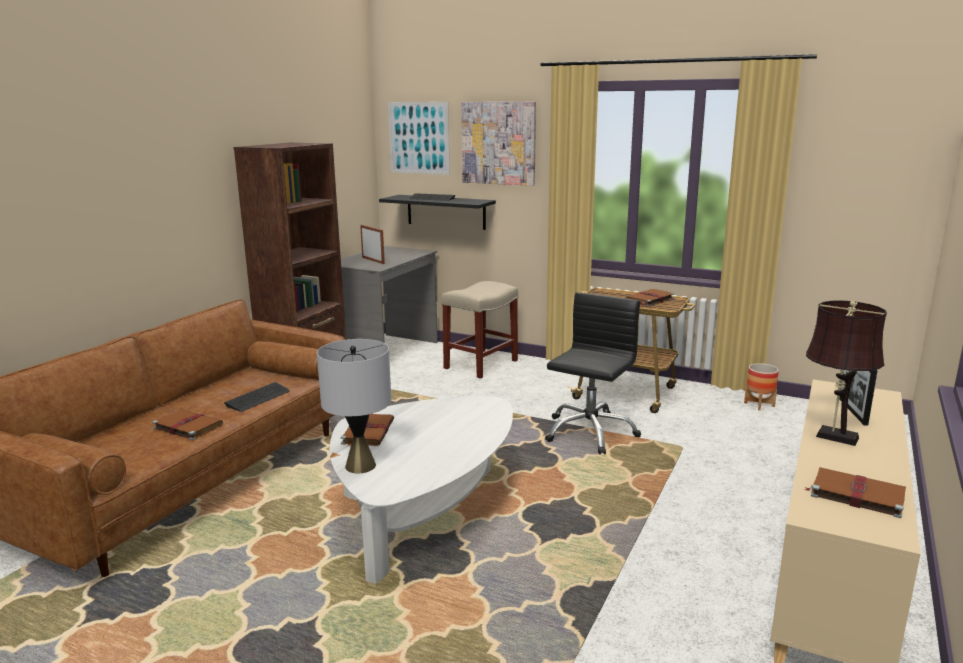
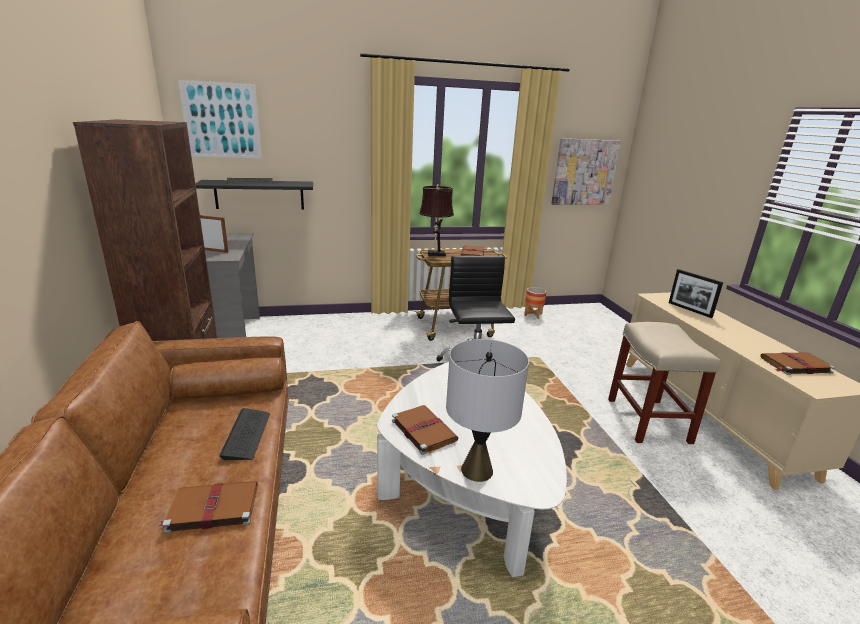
camera: 40 degrees left, 5 degrees up
beige stool [441,281,518,379] -> beige stool moved to [608,322,720,444]
picture [461,102,536,186] -> picture moved to [551,138,621,205]
brown table lamp [806,301,887,446] -> brown table lamp moved to [419,184,454,256]

